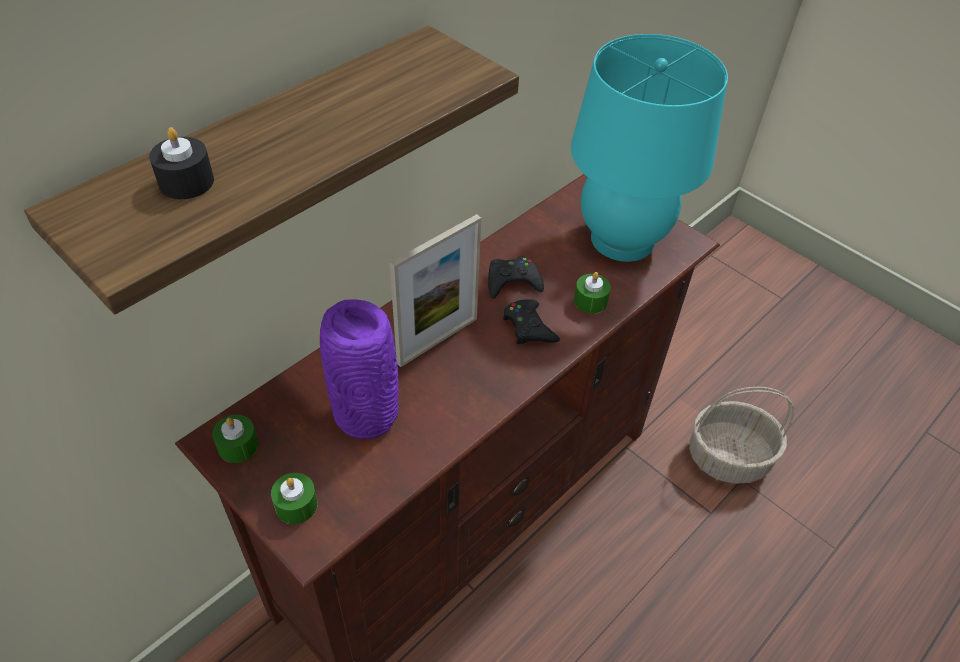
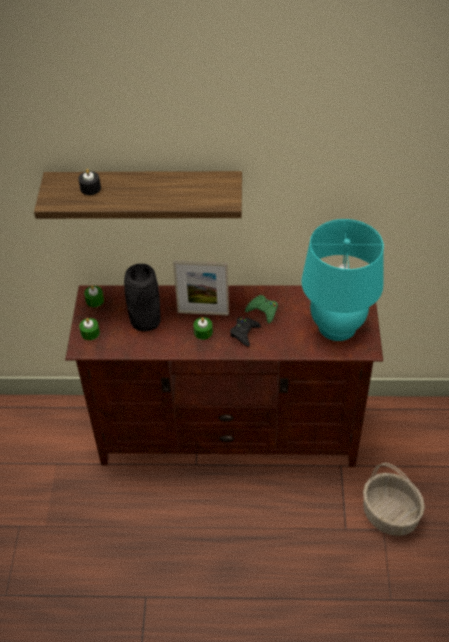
camera: 50 degrees right, 0 degrees up
purple vase [320,299,399,439] -> black vase [124,264,161,332]
black game controller [488,256,544,299] -> green game controller [245,295,278,323]
green candle [574,272,611,314] -> green candle moved to [193,317,213,340]

